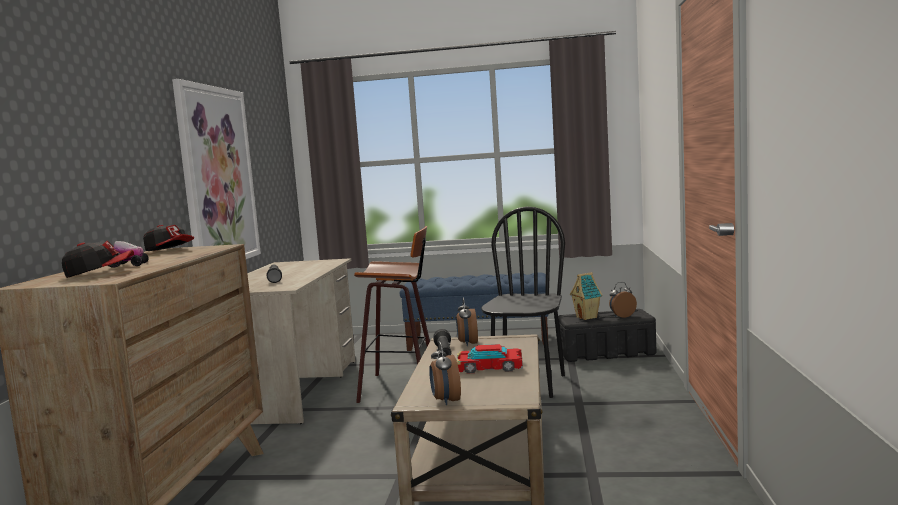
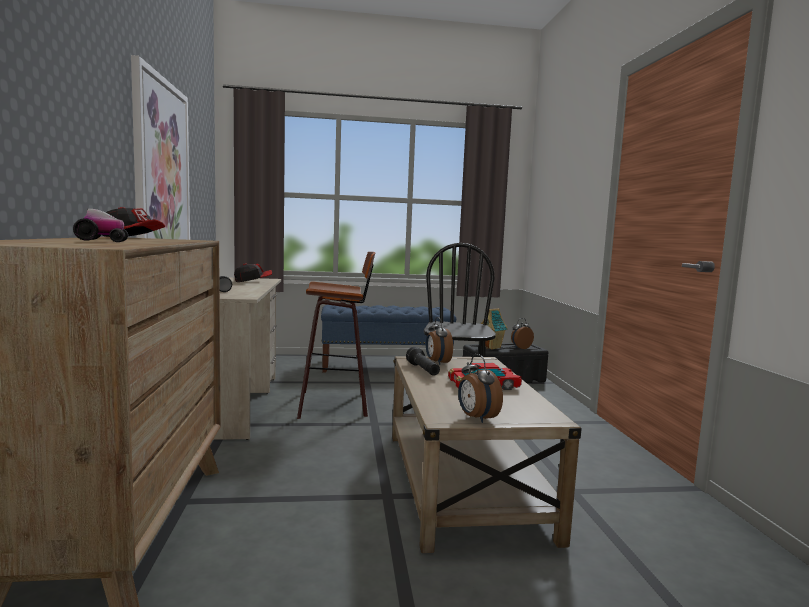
camera: 15 degrees left, 0 degrees up
cap [62,241,134,278] -> cap moved to [234,263,272,282]

